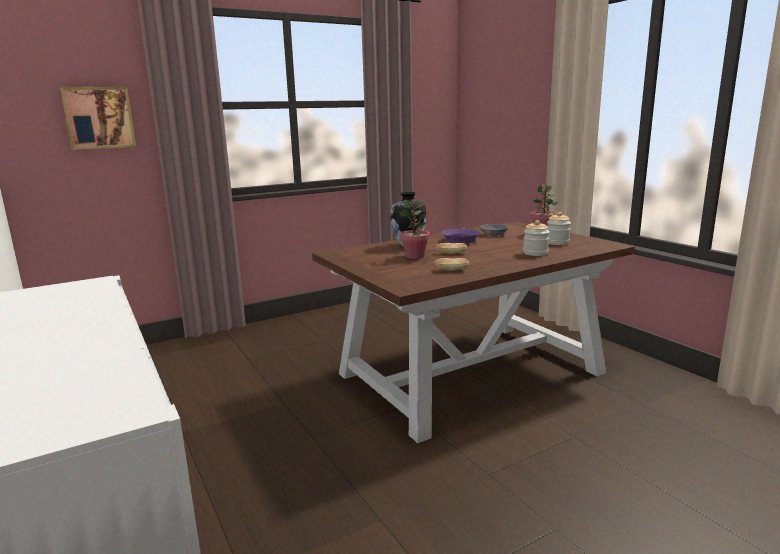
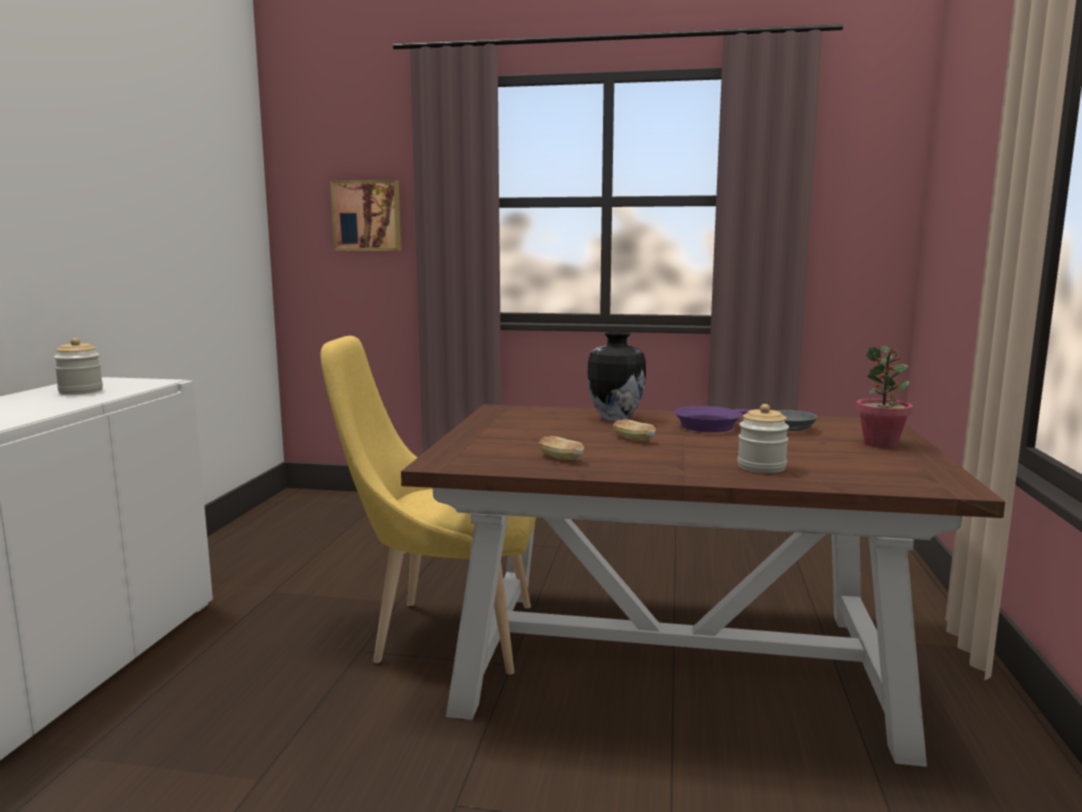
camera: 40 degrees right, 5 degrees down
potted plant [400,199,430,259] -> none
jar [547,212,571,245] -> jar moved to [54,338,103,395]
none -> yellow chair [321,336,536,675]

